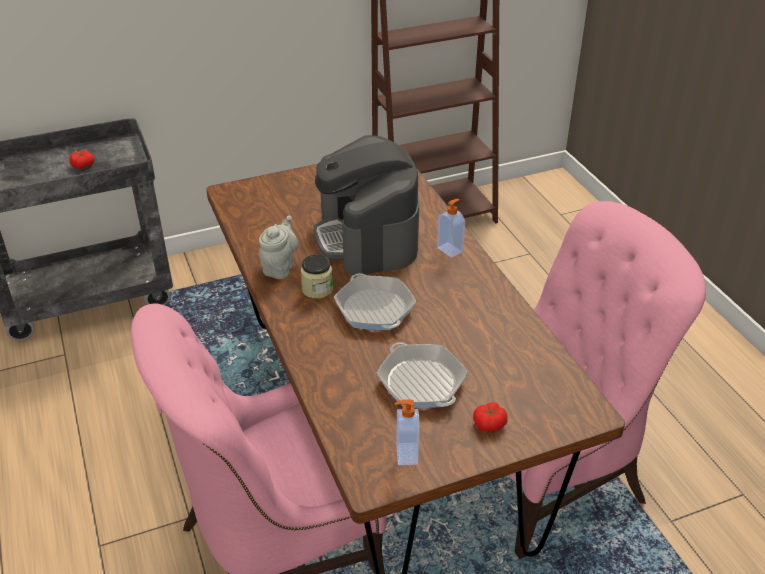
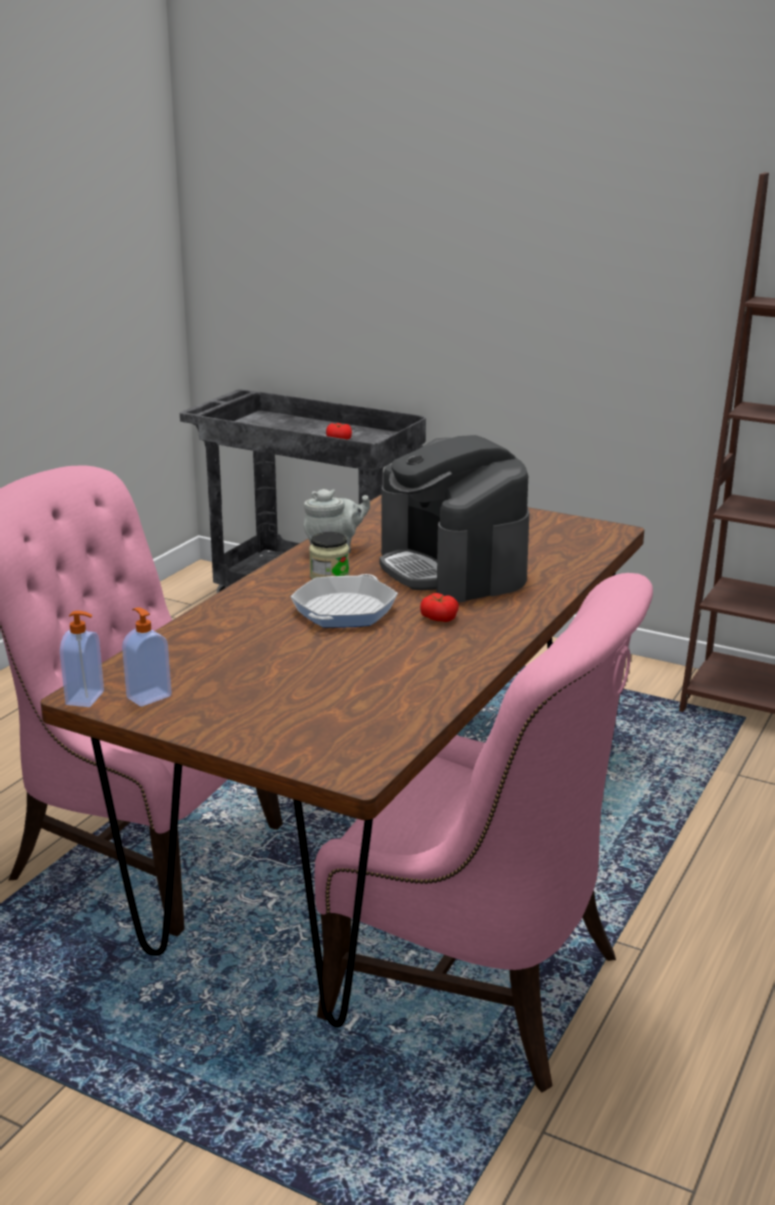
camera: 50 degrees right, 15 degrees down
coffee machine [314,135,419,276] -> coffee machine turned 60 degrees counterclockwise [380,435,529,602]
frying pan [377,342,468,408] -> none
soap dispenser [437,199,465,258] -> soap dispenser moved to [60,611,104,707]
tomato [473,402,508,432] -> tomato moved to [420,593,459,622]

